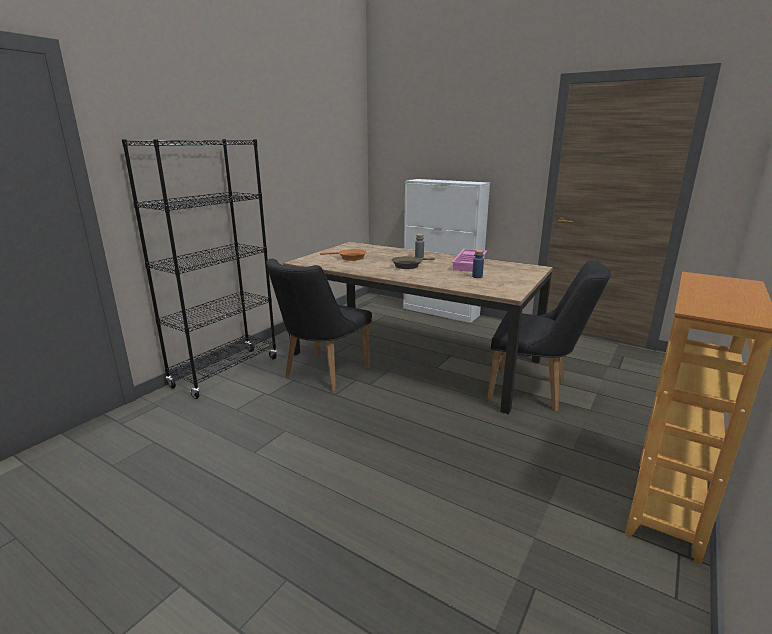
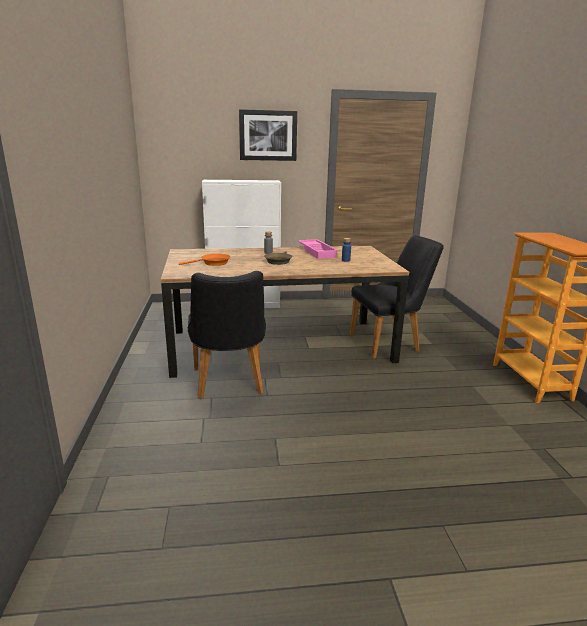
camera: 40 degrees left, 0 degrees up
black bookcase [122,139,277,399] -> none
none -> picture [239,109,297,161]

